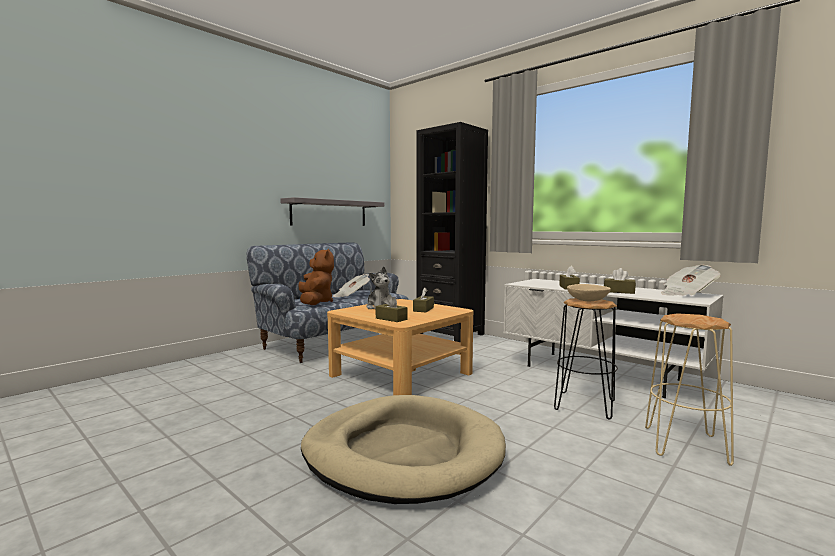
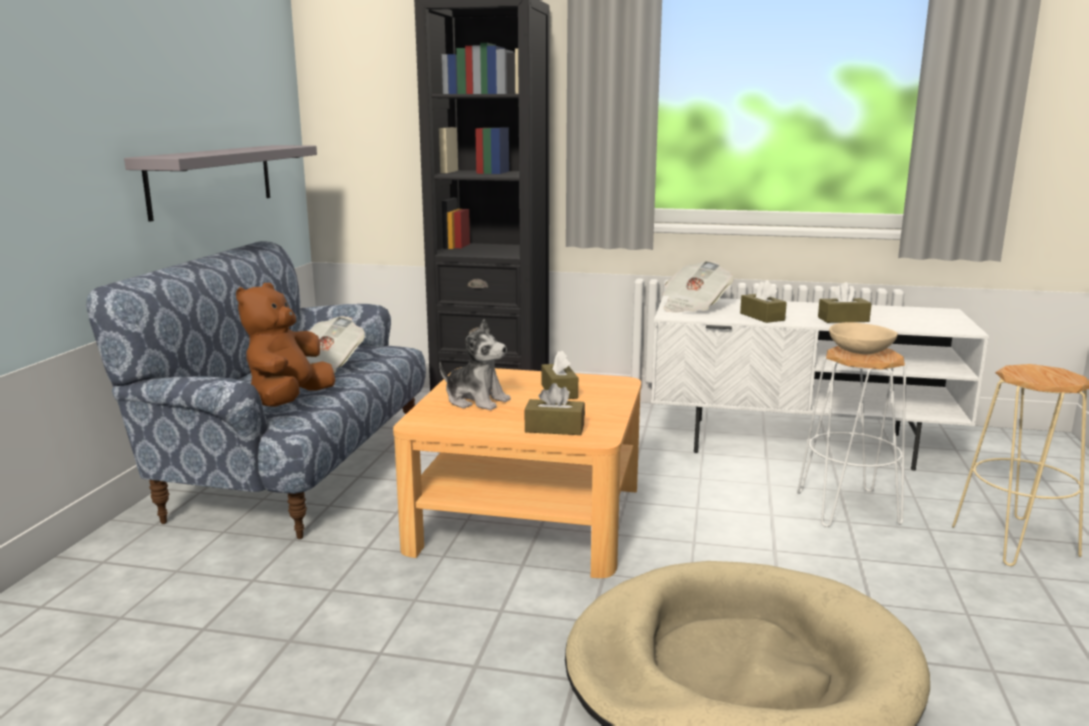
camera: 30 degrees left, 10 degrees up
brown plush toy [298,249,334,305] -> brown plush toy turned 120 degrees counterclockwise [236,283,335,407]
black stool [554,298,618,420] -> white stool [797,346,906,527]
newspaper [661,265,721,296] -> newspaper moved to [663,261,734,313]

